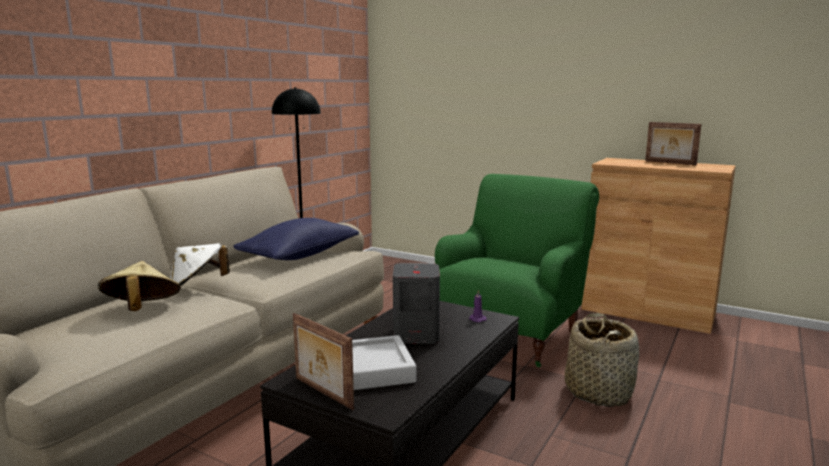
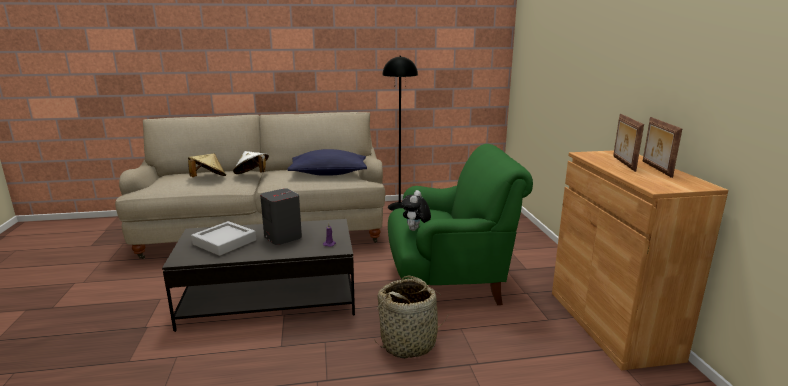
camera: 50 degrees right, 5 degrees up
picture frame [293,313,354,410] -> picture frame moved to [613,114,644,172]
none -> plush toy [401,190,431,231]

